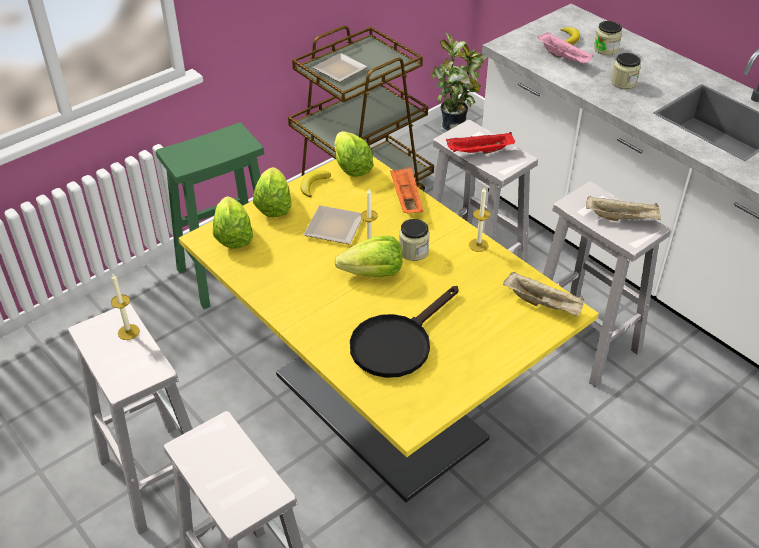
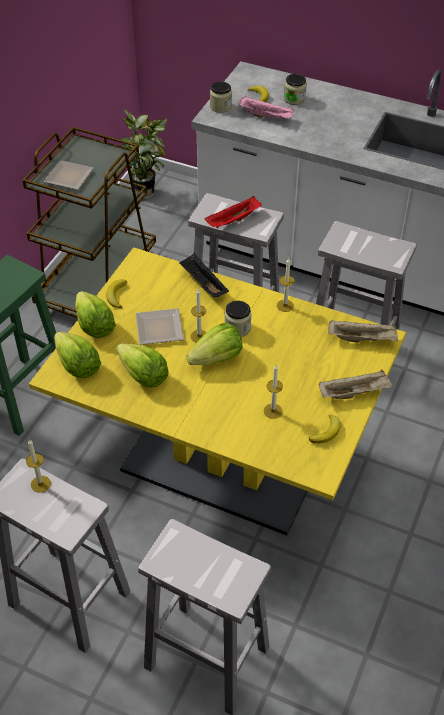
camera: 25 degrees left, 5 degrees up
lettuce [334,131,374,177] -> lettuce moved to [116,343,169,387]
black frying pan [350,286,458,378] -> candle [264,365,283,419]
orange tray [390,167,423,213] -> black tray [179,253,229,297]
beige tray [586,196,661,221] -> beige tray moved to [319,370,393,399]
jar [611,53,641,89] -> jar moved to [210,81,232,113]
none -> banana [309,415,341,444]

